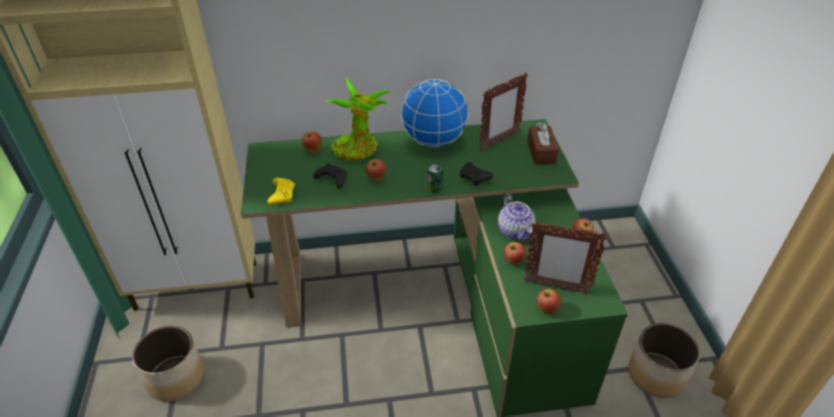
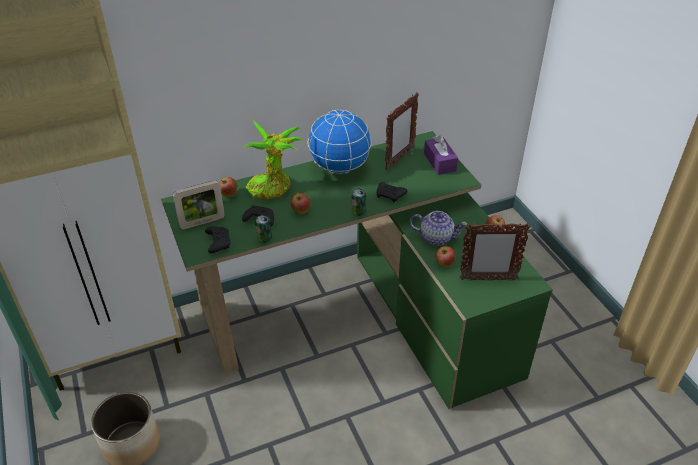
camera: 15 degrees left, 0 degrees up
yellow game controller [268,178,295,205] -> black game controller [205,227,231,253]
teapot [498,194,536,242] -> teapot turned 45 degrees counterclockwise [410,211,467,245]
brown tissue box [527,122,559,165] -> purple tissue box [424,135,458,175]
apple [537,289,562,315] -> none
planter [628,323,700,398] -> none
none -> picture frame [173,180,225,229]
none -> can [255,215,272,243]

